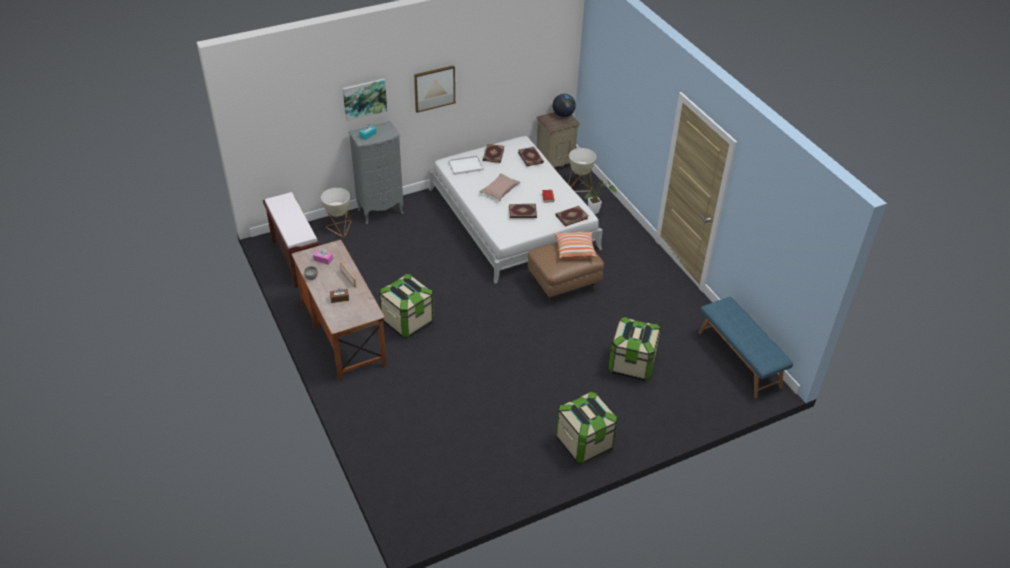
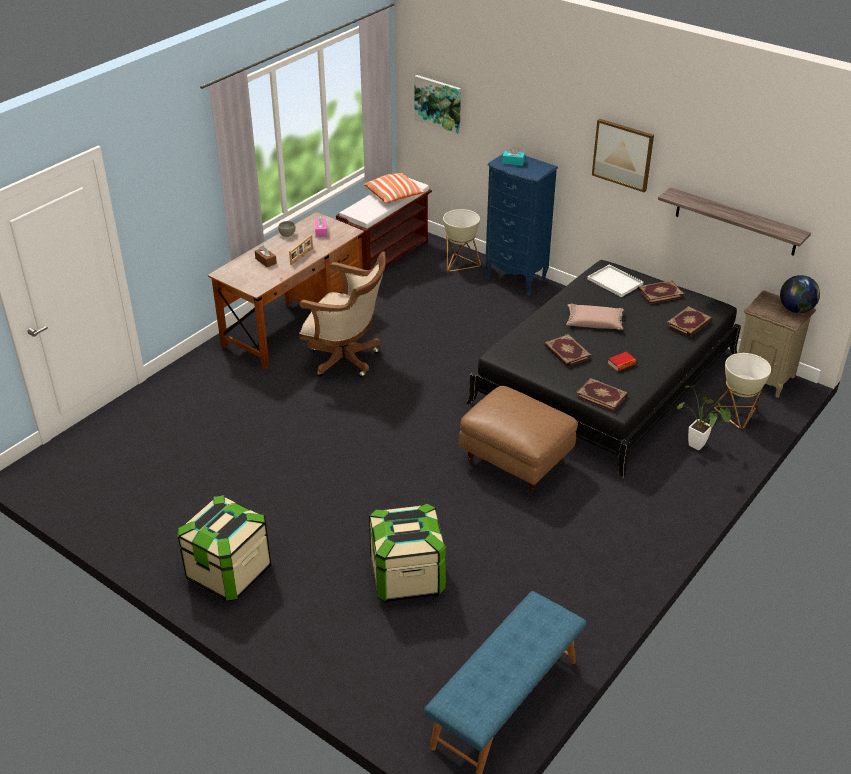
camera: 65 degrees right, 5 degrees down
picture [343,79,387,121] -> picture moved to [414,75,461,134]
grey dresser [348,121,404,224] -> blue dresser [485,153,558,295]
storage box [379,274,434,338] -> office chair [299,252,386,378]
white bed [429,136,603,284] -> black bed [467,260,741,477]
pillow [555,232,597,259] -> pillow moved to [364,173,425,203]
none -> shelf [658,187,811,256]

